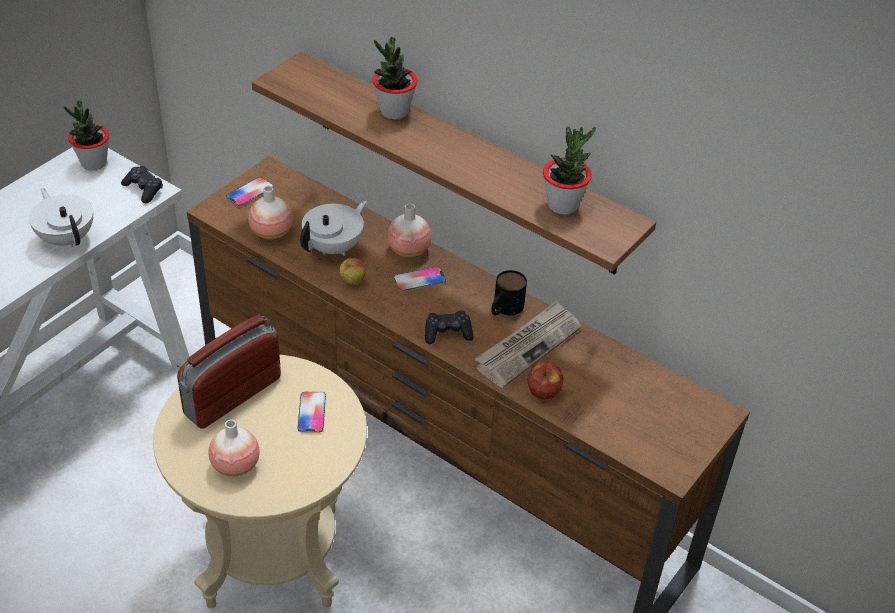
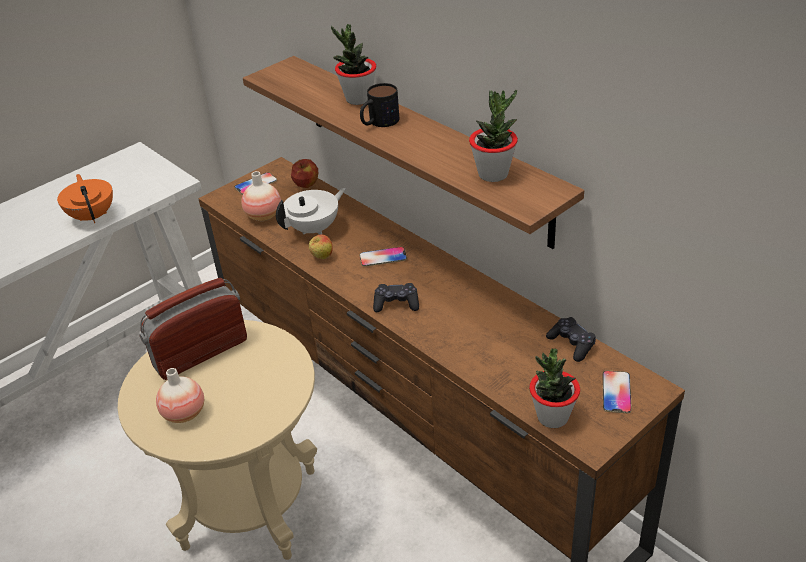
camera: 15 degrees right, 5 degrees down
white teapot [29,188,93,247] -> orange teapot [57,174,113,223]
potted plant [63,101,109,171] -> potted plant moved to [529,348,580,428]
black game controller [121,166,163,203] -> black game controller moved to [546,317,596,362]
phone [298,392,326,433] -> phone moved to [603,371,632,413]
vase [387,204,432,257] -> none
newspaper [475,301,581,388] -> none
mug [491,270,527,316] -> mug moved to [360,83,399,127]
apple [527,361,564,400] -> apple moved to [291,159,318,188]

